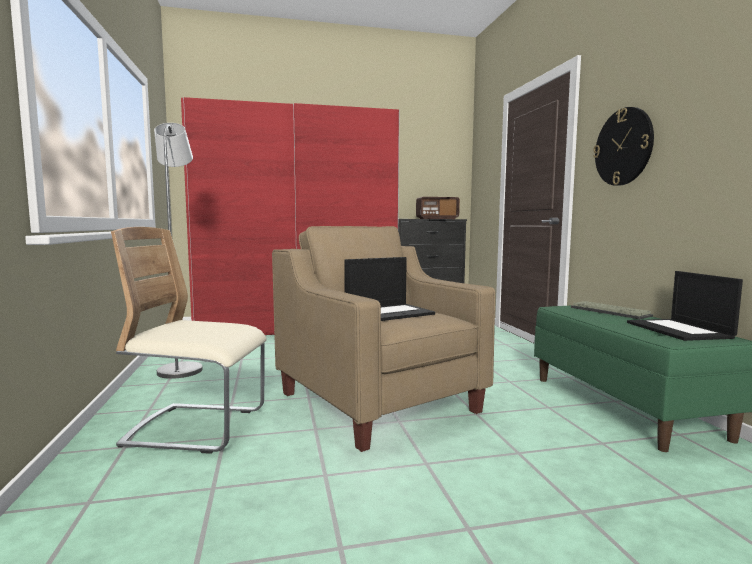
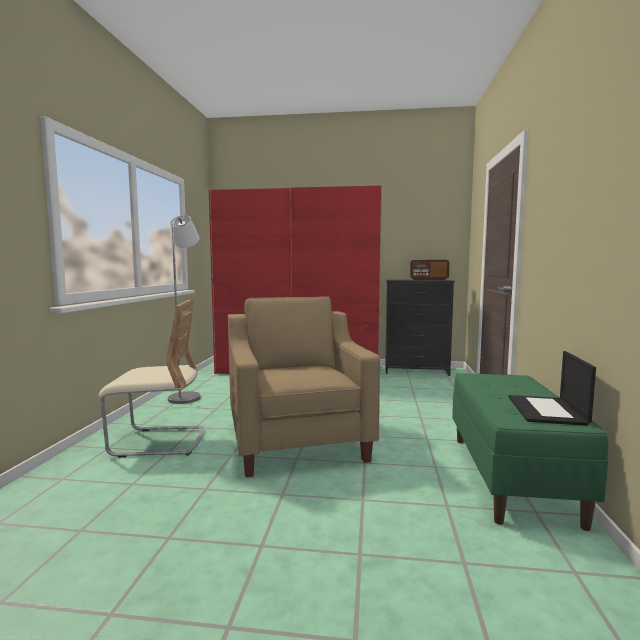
camera: 20 degrees right, 0 degrees up
beige chair [111,227,267,454] -> beige chair turned 150 degrees clockwise [99,300,204,458]
laptop [344,257,435,321] -> none
keyboard [571,301,653,319] -> none
wall clock [593,107,654,186] -> none

